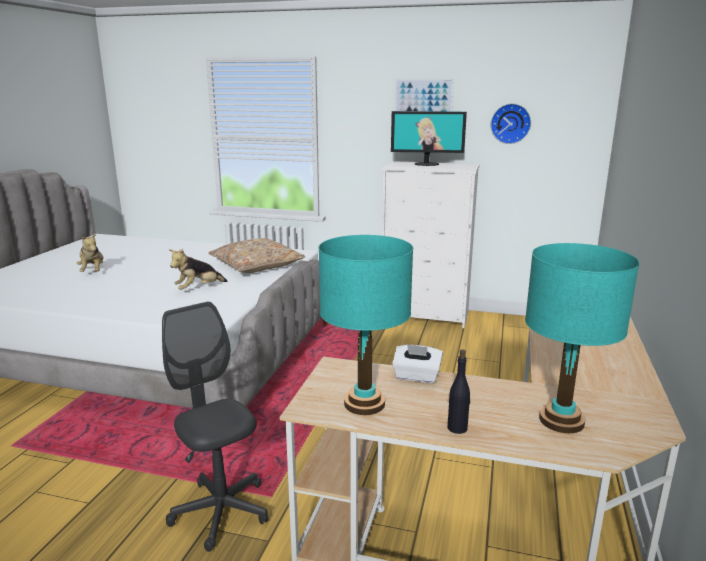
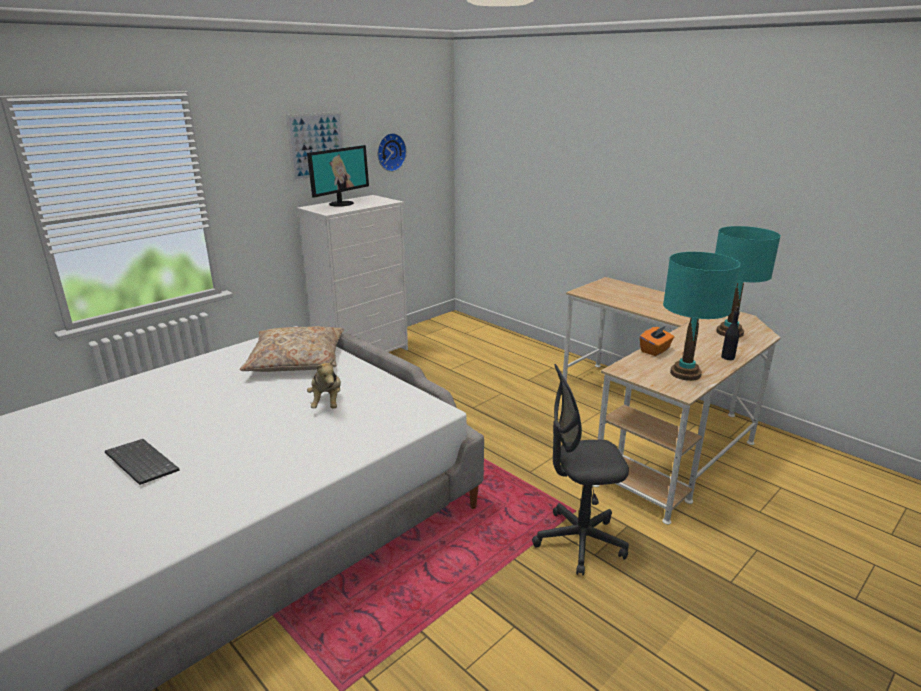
camera: 60 degrees left, 5 degrees up
plush toy [77,233,103,272] -> keyboard [105,439,180,485]
white tissue box [392,344,443,383] -> orange tissue box [640,326,674,356]

